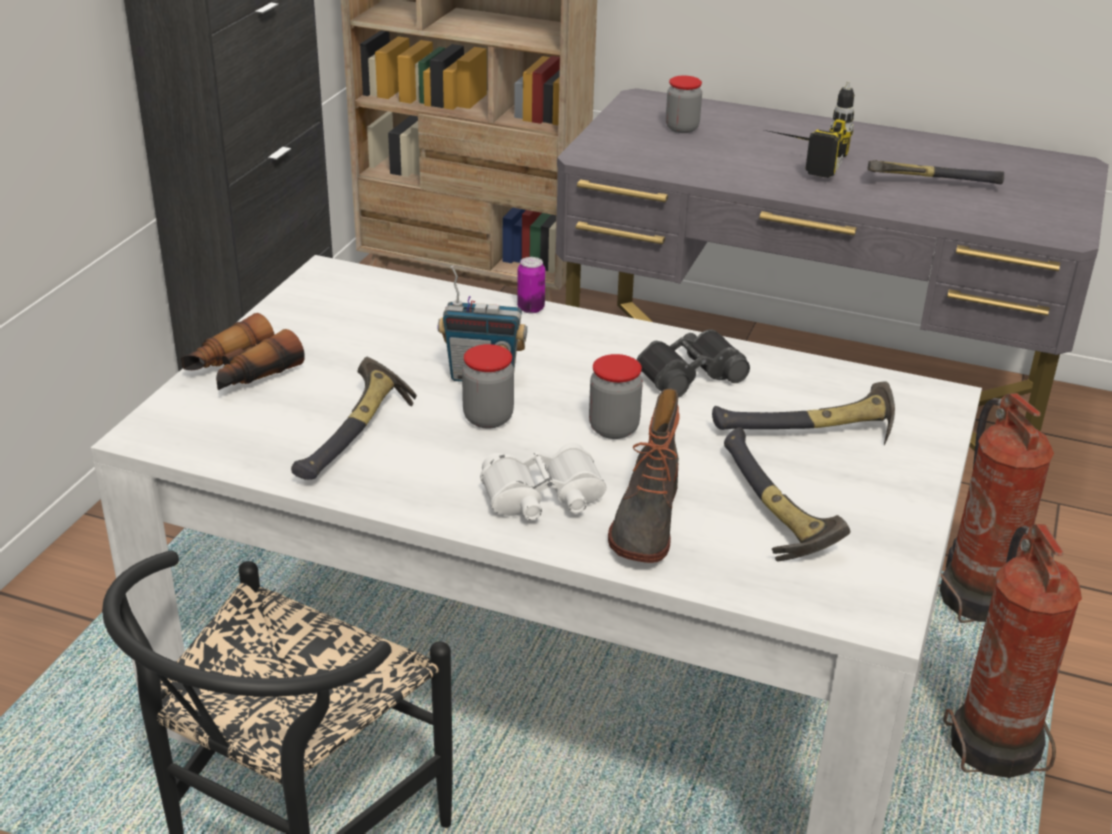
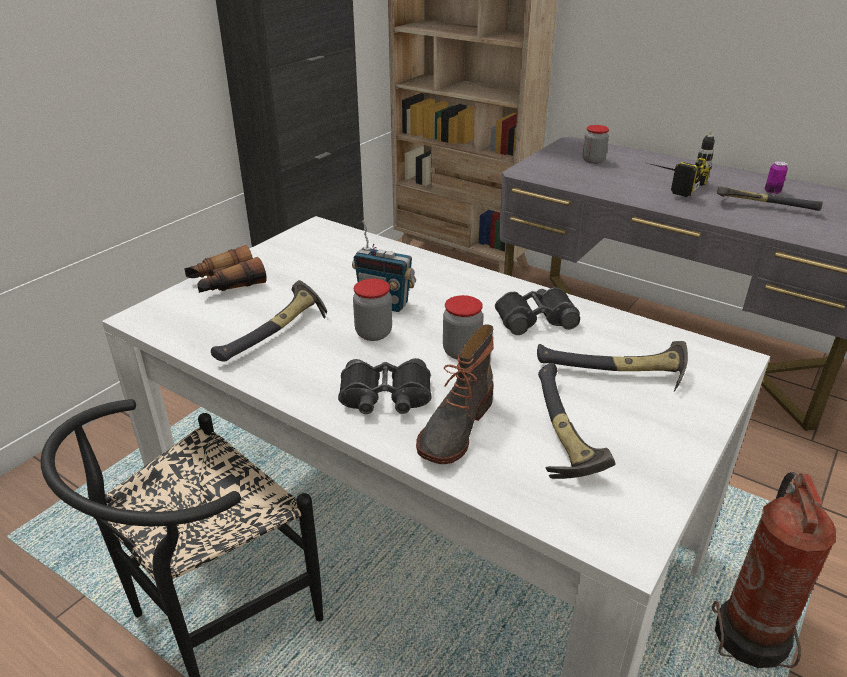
camera: 15 degrees right, 0 degrees up
white binoculars [480,443,607,520] -> black binoculars [338,358,432,414]
can [517,257,545,313] -> can moved to [765,161,788,194]
fire extinguisher [938,393,1054,623] -> none

